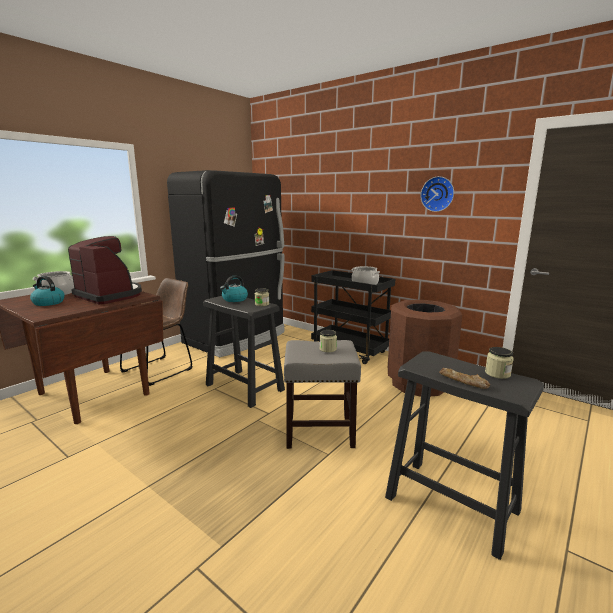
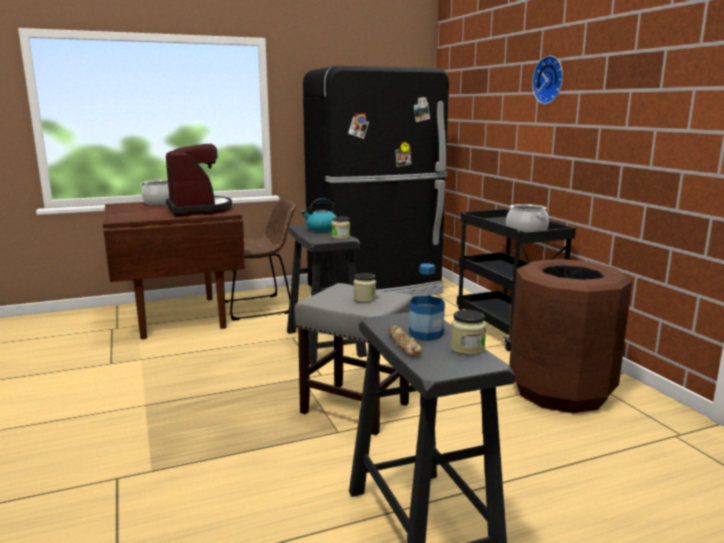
camera: 30 degrees right, 0 degrees up
kettle [30,276,65,306] -> none
wall clock [420,176,454,212] -> wall clock moved to [532,56,563,104]
none -> bottle [409,263,445,341]

